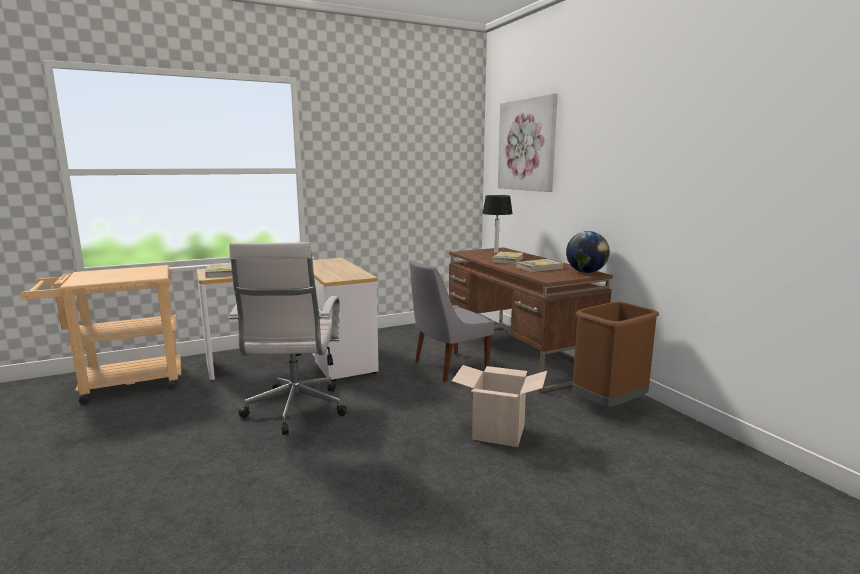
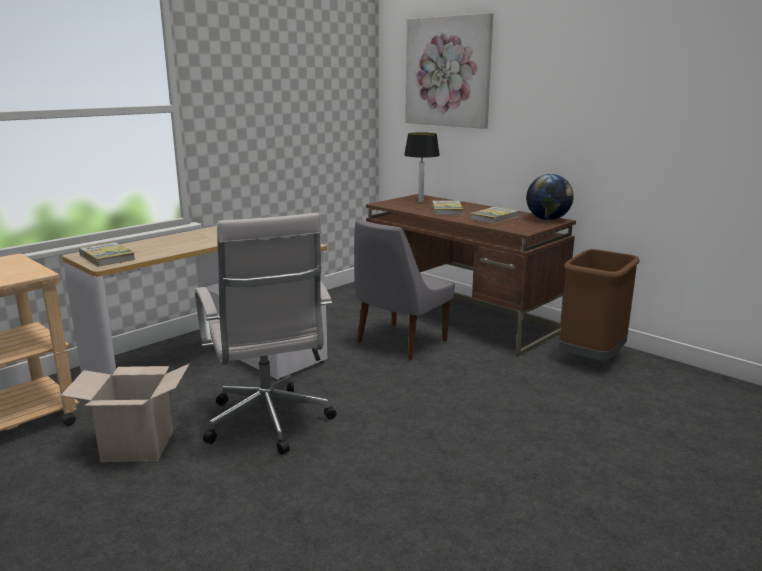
camera: 20 degrees left, 5 degrees up
cardboard box [452,365,547,447] -> cardboard box moved to [61,363,190,462]

